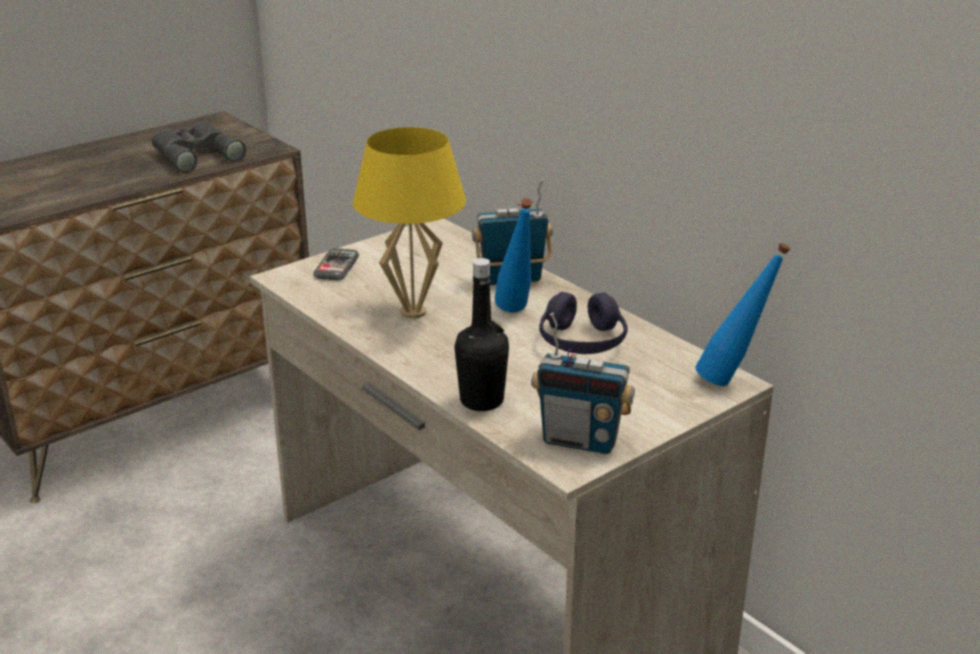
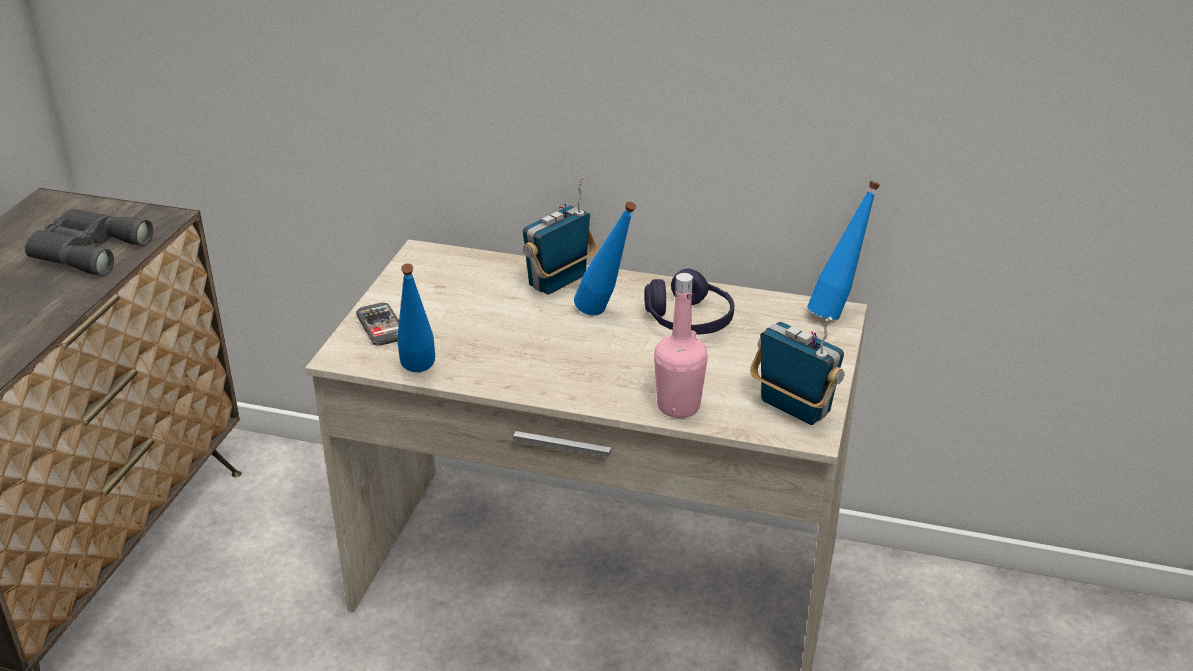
camera: 35 degrees left, 5 degrees up
yellow table lamp [353,127,466,319] -> none
black bottle [454,258,509,411] -> pink bottle [654,273,708,418]
radio [531,313,635,454] -> radio turned 120 degrees counterclockwise [750,317,845,425]
none -> blue bottle [397,264,435,372]

